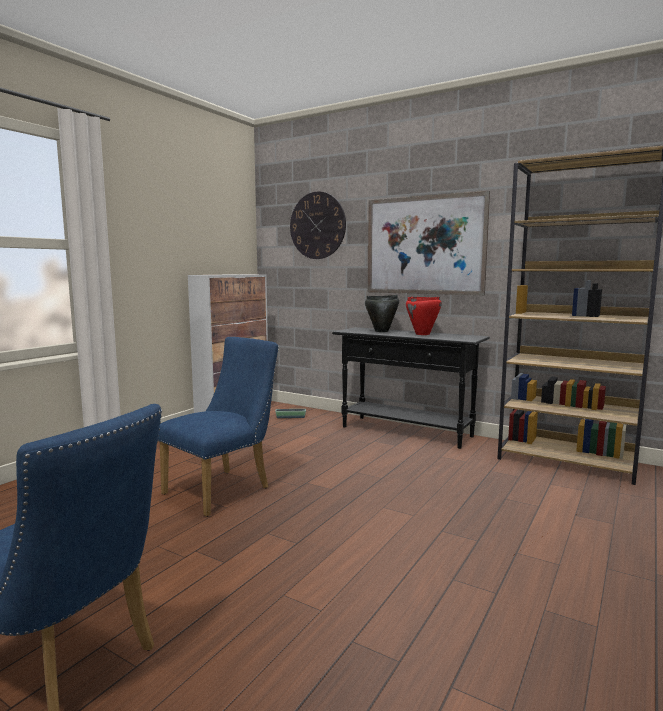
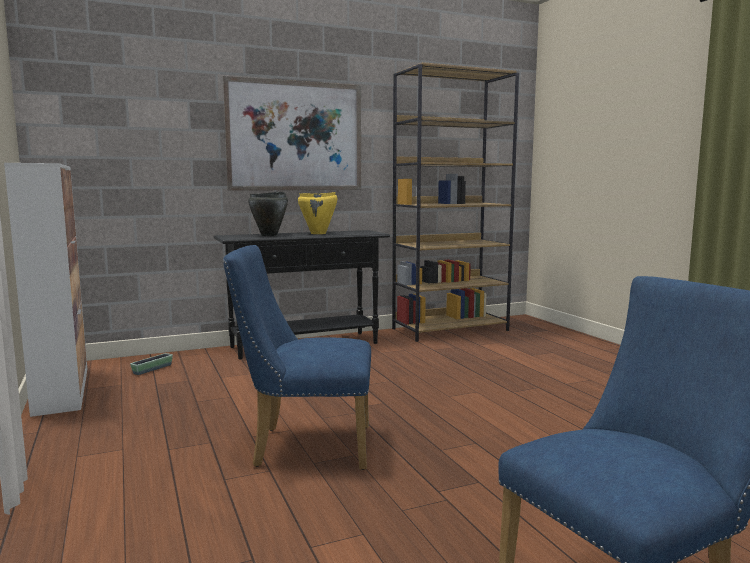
camera: 55 degrees left, 0 degrees up
blue chair [157,337,279,517] -> blue chair turned 75 degrees counterclockwise [223,245,371,470]
wall clock [290,191,346,259] -> none
red cooking pot [406,297,442,335] -> yellow cooking pot [298,192,337,234]

